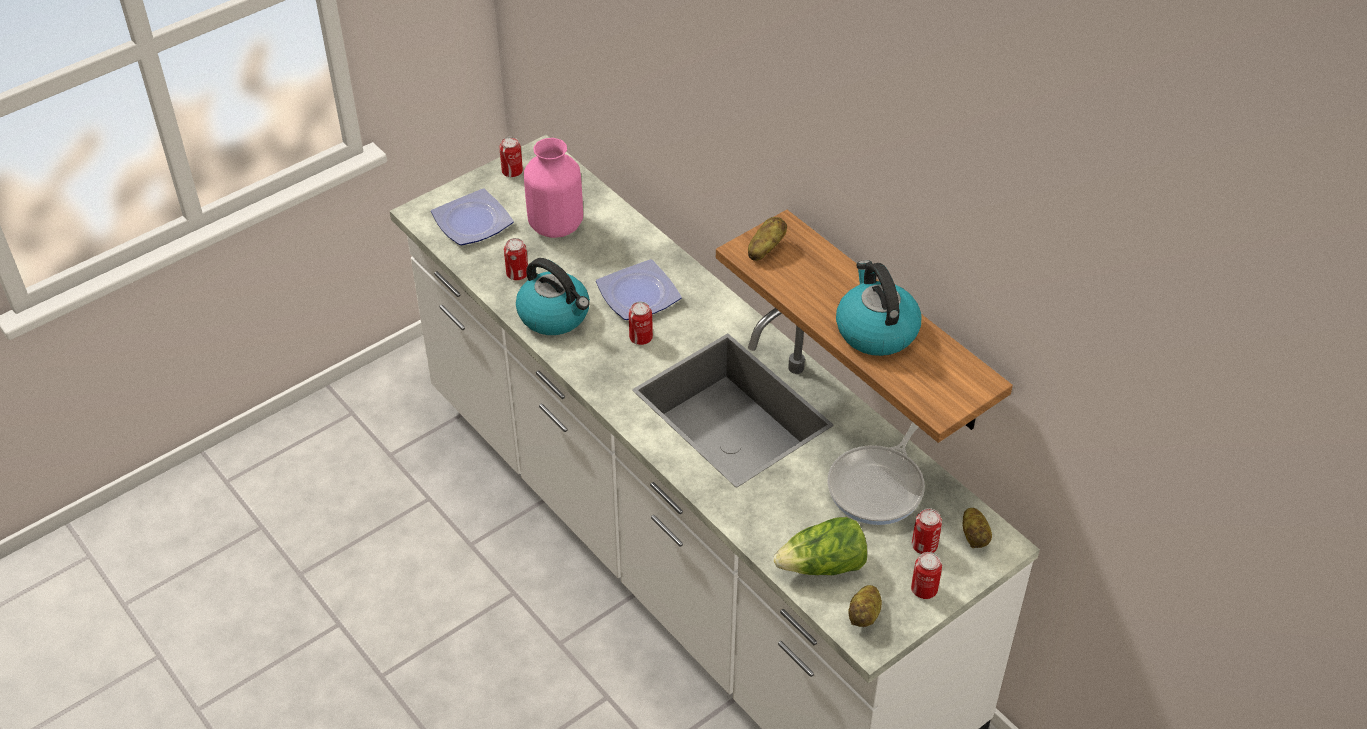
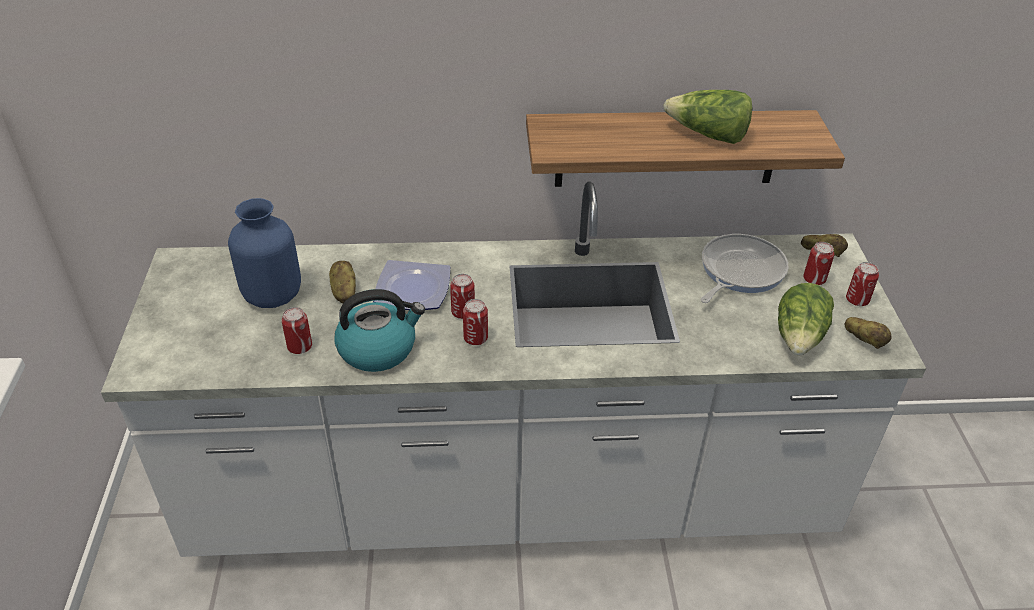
camera: 55 degrees left, 5 degrees down
plate [431,188,514,245] -> none
can [499,137,523,177] -> can moved to [463,299,488,345]
pink vase [524,138,583,238] -> blue vase [228,198,301,308]
potato [748,217,787,261] -> potato moved to [329,261,356,303]
frying pan [828,422,925,525] -> frying pan turned 120 degrees counterclockwise [701,234,788,303]
kettle [836,260,921,356] -> lettuce [663,90,752,144]

